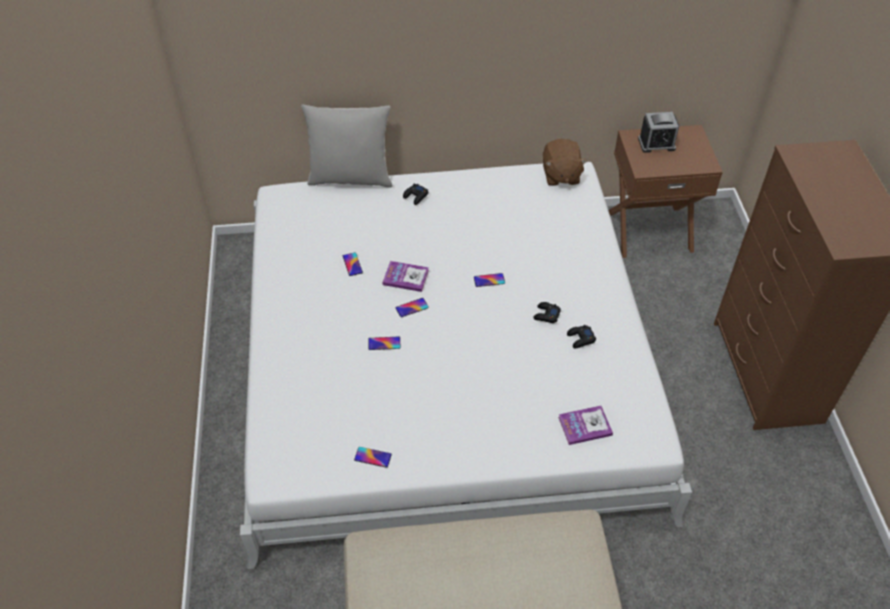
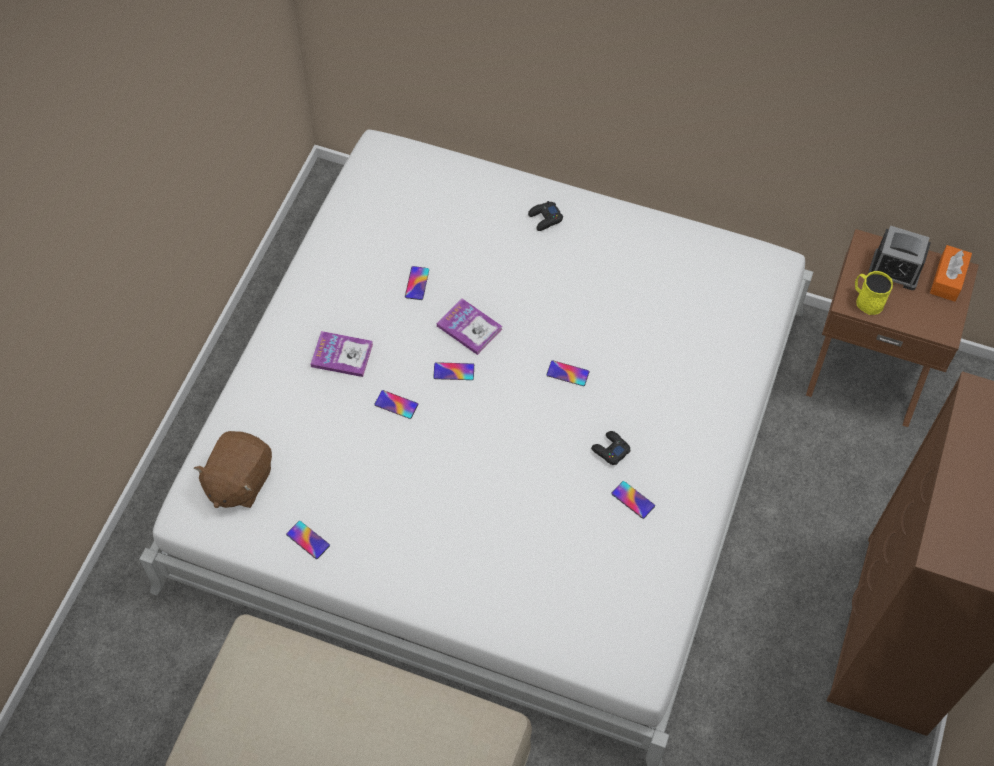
camera: 25 degrees right, 10 degrees up
grey pillow [301,104,393,187] -> none
brown plush toy [543,139,587,186] -> brown plush toy moved to [194,431,272,508]
book [558,406,613,445] -> book moved to [310,331,373,377]
black game controller [567,325,596,348] -> phone [611,481,655,519]
none -> yellow mug [855,271,893,315]
none -> orange tissue box [930,245,972,302]

